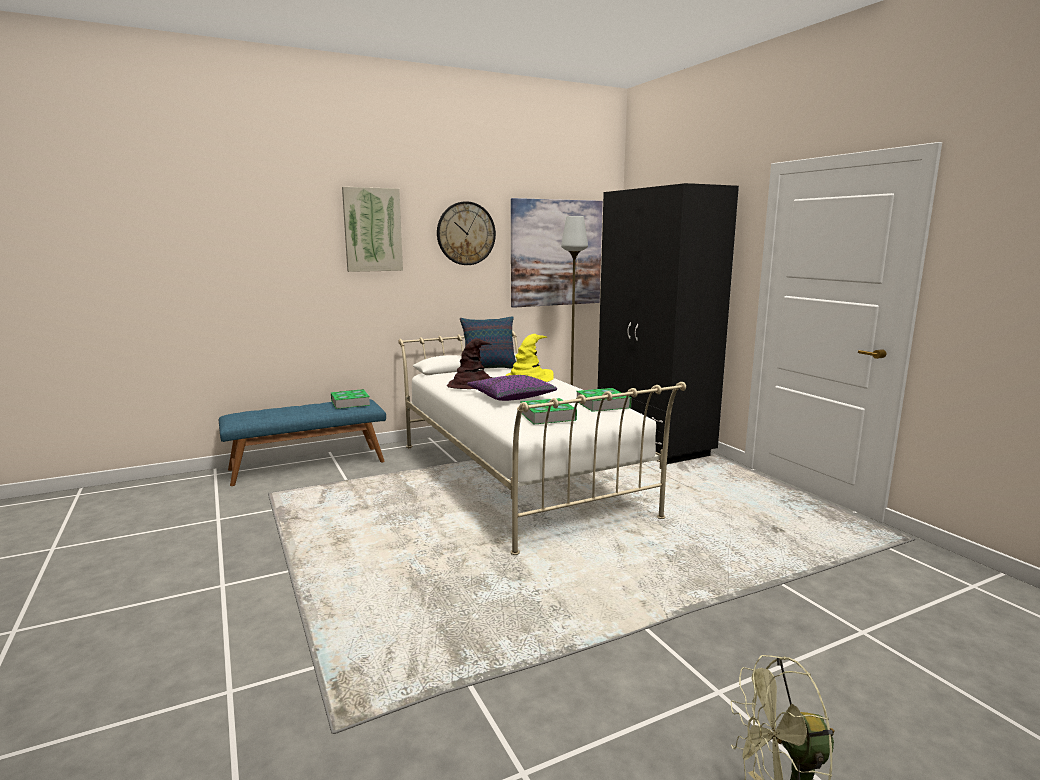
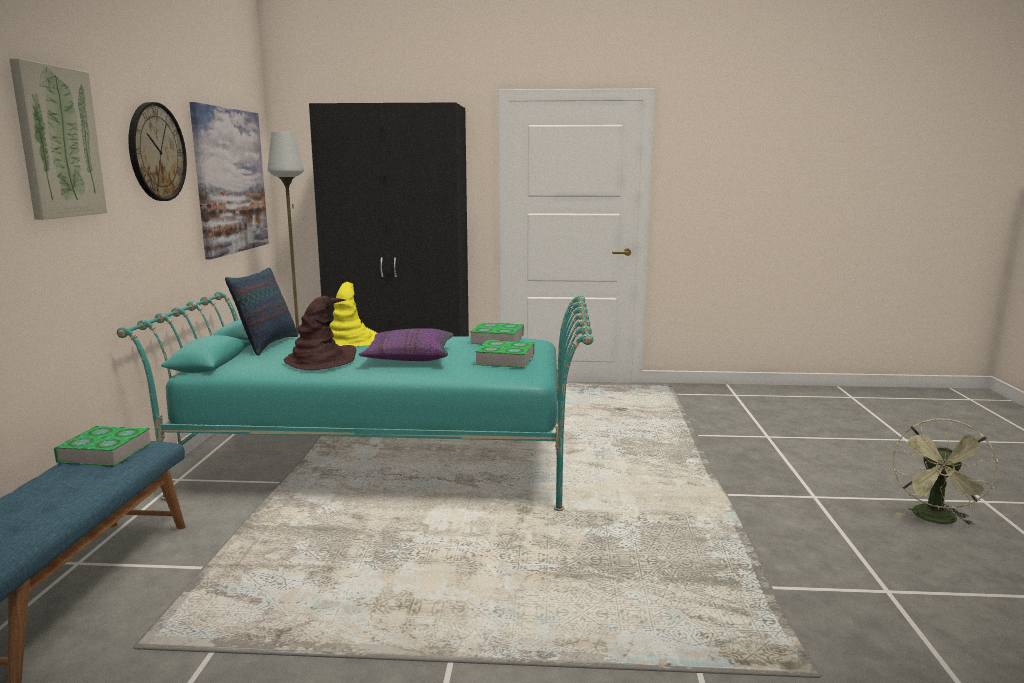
camera: 60 degrees left, 0 degrees up
white bed [398,331,686,555] -> turquoise bed [117,292,594,511]

